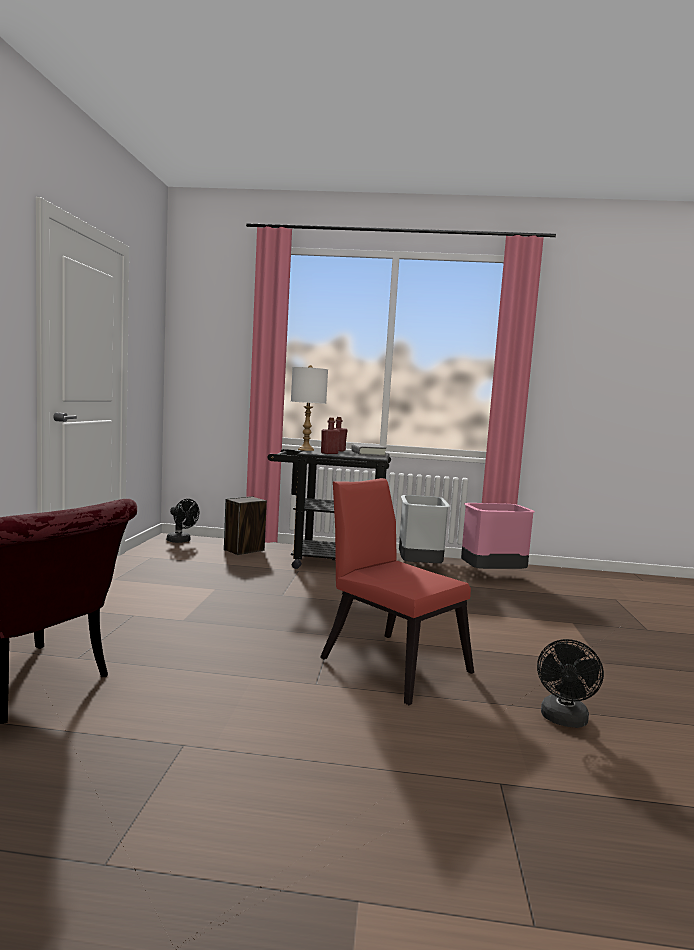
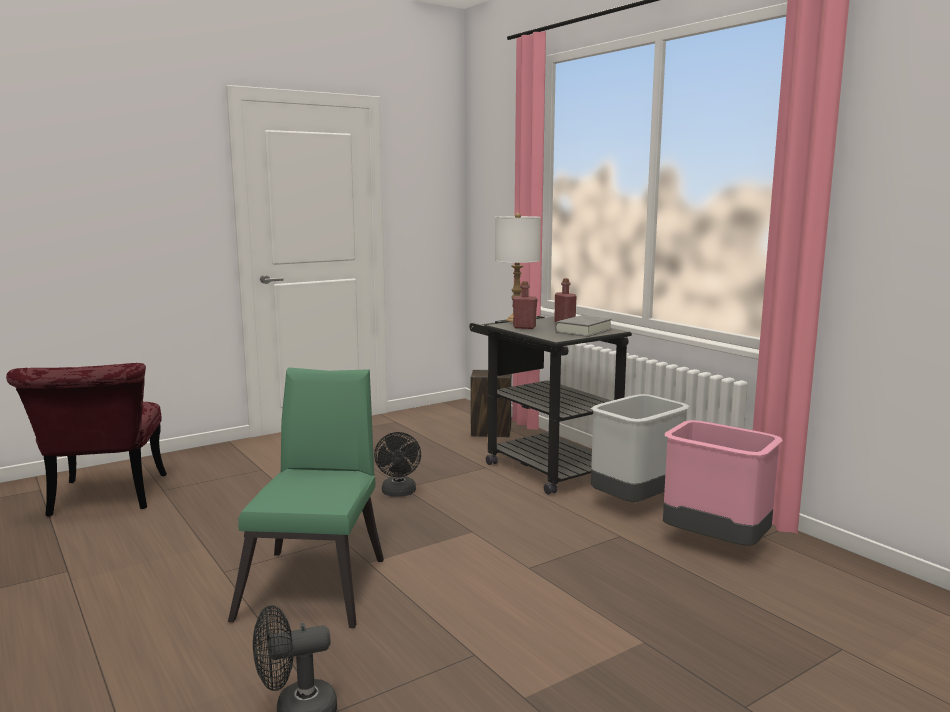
camera: 50 degrees right, 5 degrees up
black fan [167,499,199,543] -> black fan moved to [374,432,421,497]
red chair [320,478,474,705] -> green chair [228,368,384,628]

